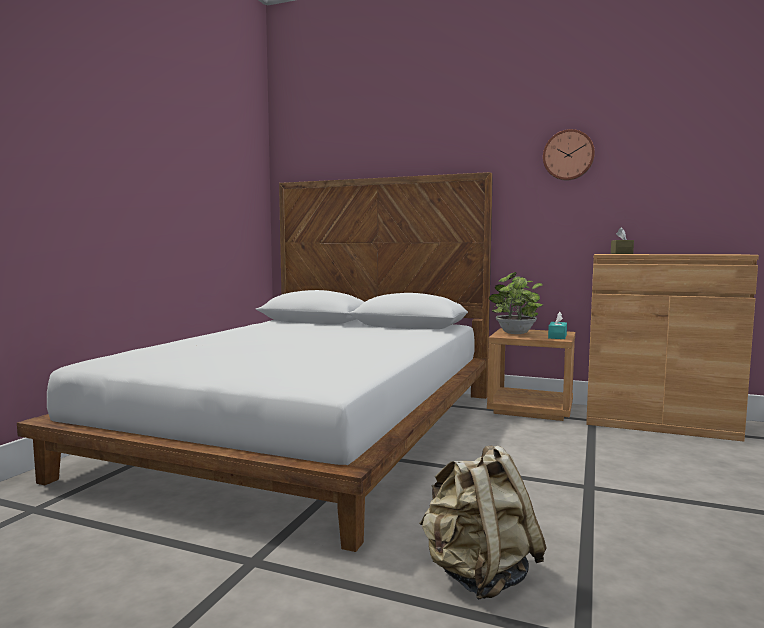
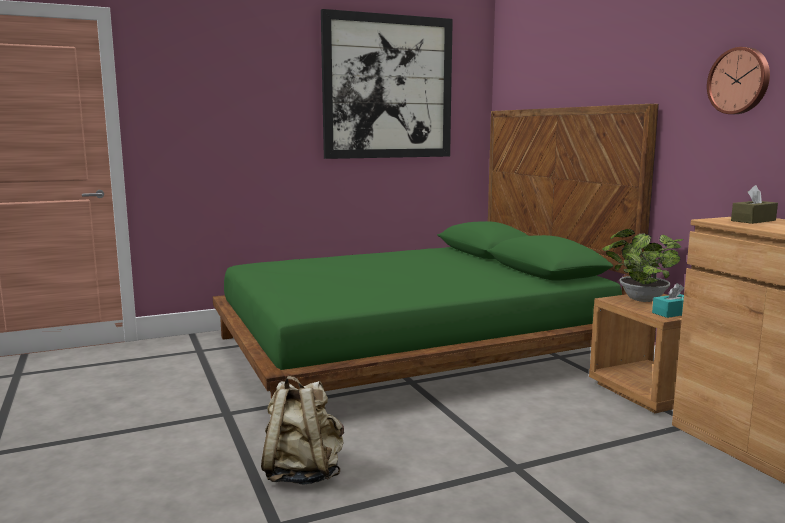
camera: 45 degrees right, 5 degrees up
white bed [17,172,493,552] -> green bed [213,104,659,399]
none -> picture [321,9,453,159]

